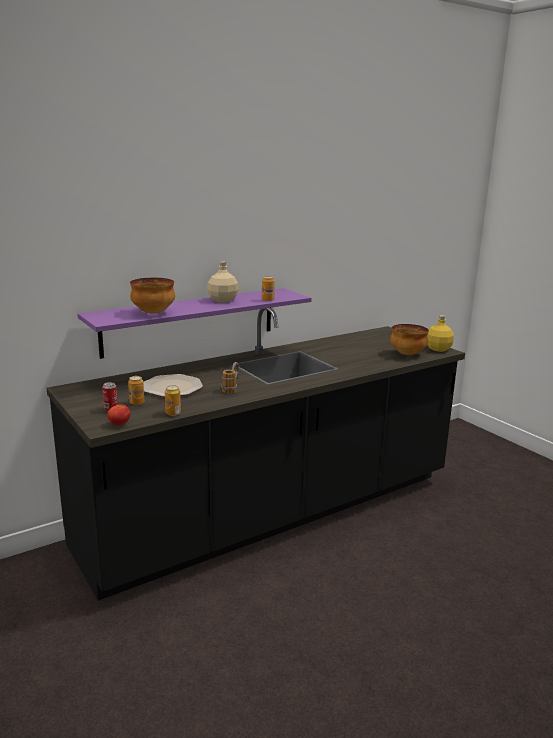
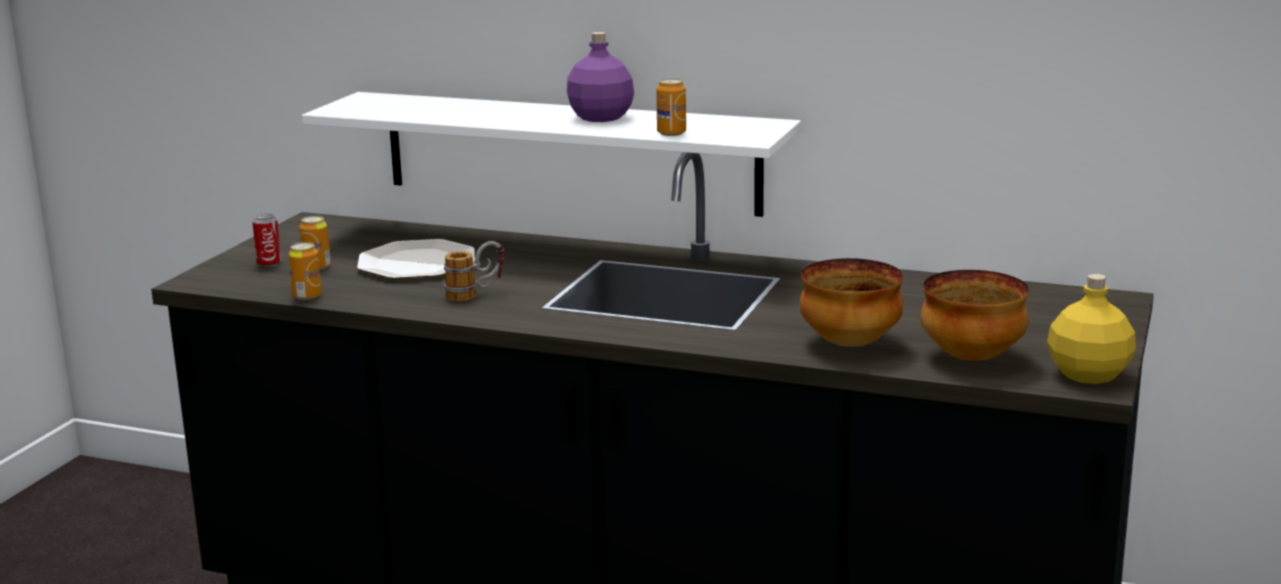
camera: 55 degrees right, 0 degrees up
purple shelf [77,288,311,359] -> white shelf [302,92,801,217]
tomato [107,405,130,425] -> none
bowl [130,278,175,314] -> bowl moved to [800,258,903,347]
beige bottle [207,261,239,303] -> purple bottle [567,32,634,122]

